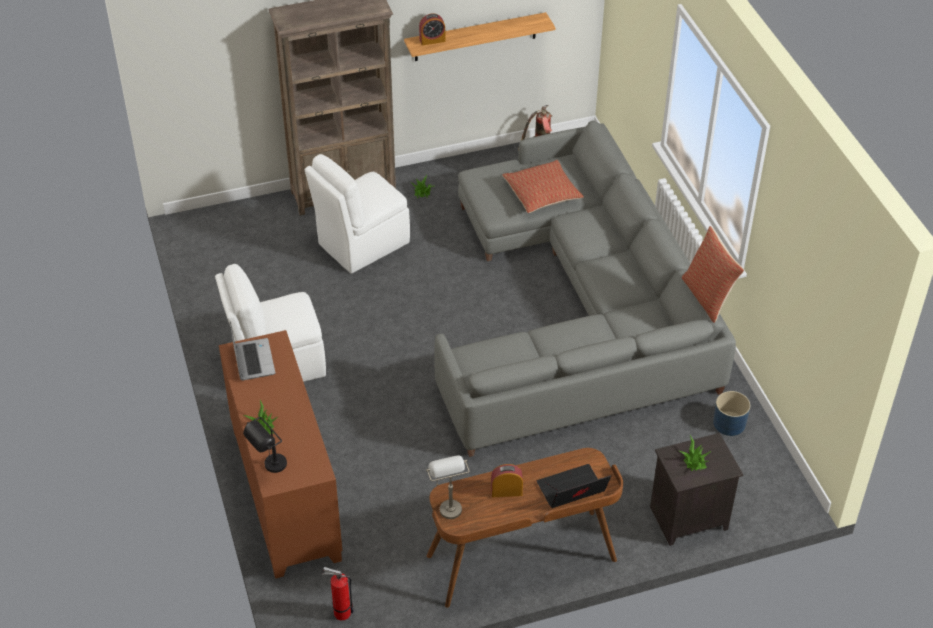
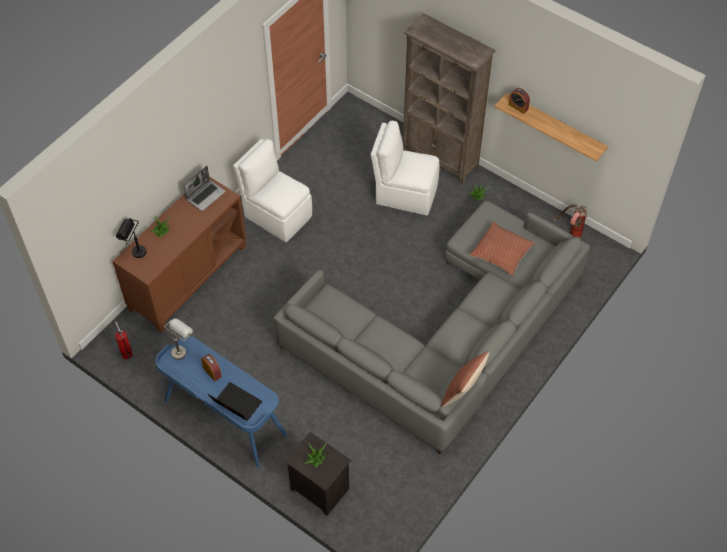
camera: 55 degrees right, 10 degrees up
brown desk [427,448,623,608] -> blue desk [156,336,287,468]
blue planter [713,391,750,436] -> none

